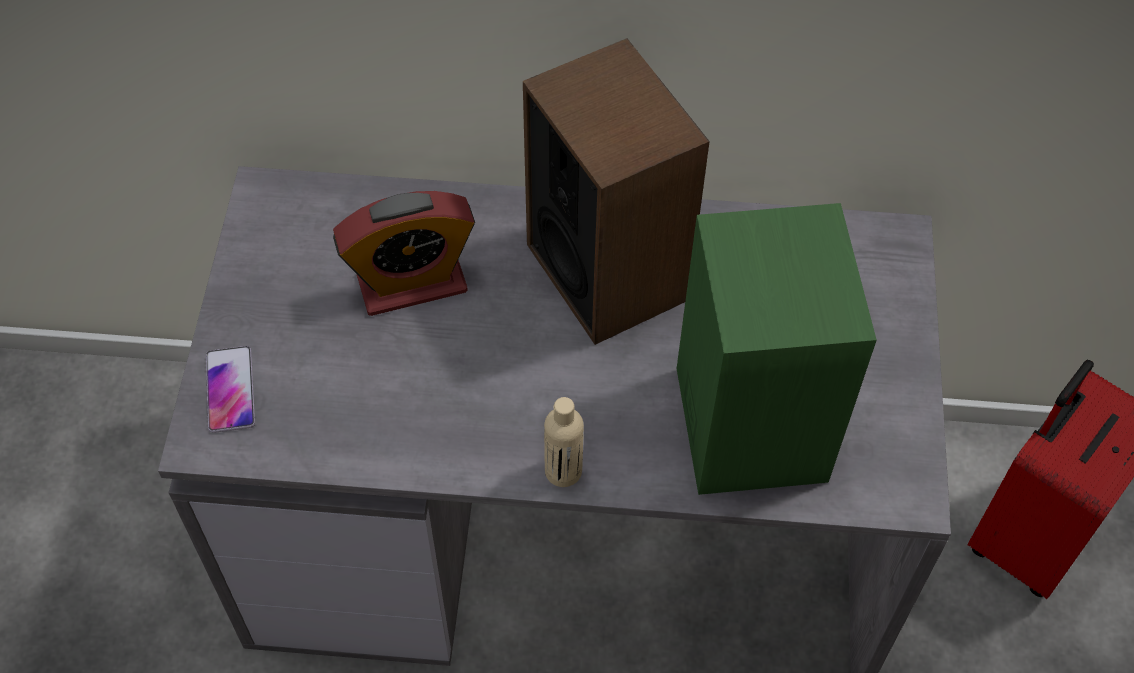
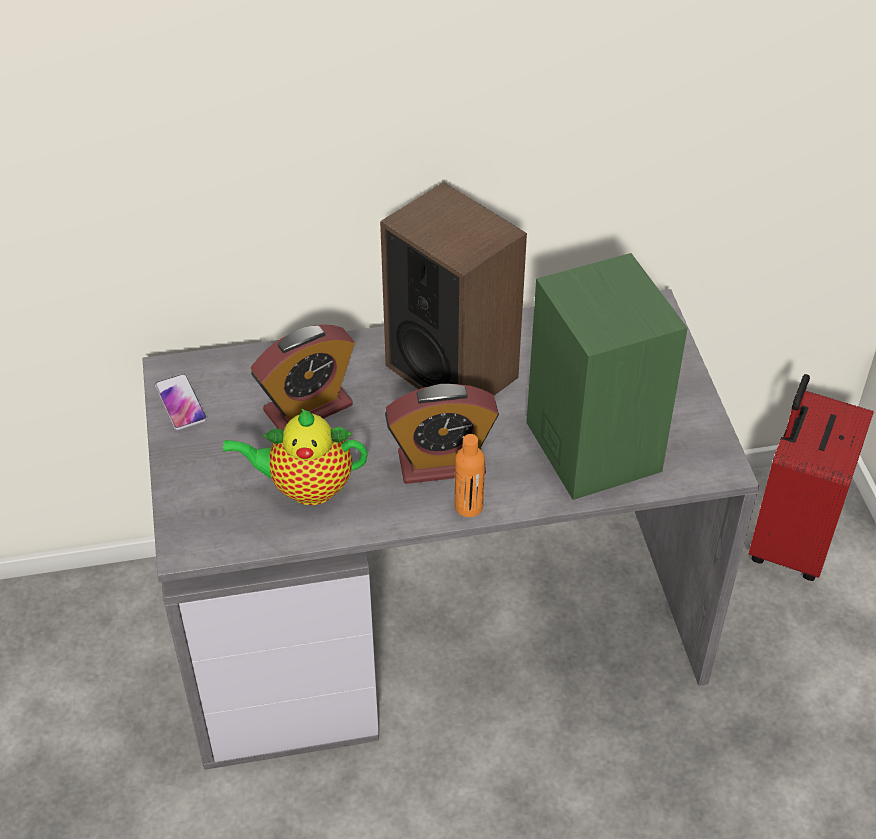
camera: 15 degrees left, 10 degrees down
phone [206,346,255,433] -> phone moved to [155,374,207,430]
beige bottle [544,397,584,487] -> orange bottle [455,434,485,517]
none -> teapot [223,409,368,505]
none -> alarm clock [385,384,499,484]

